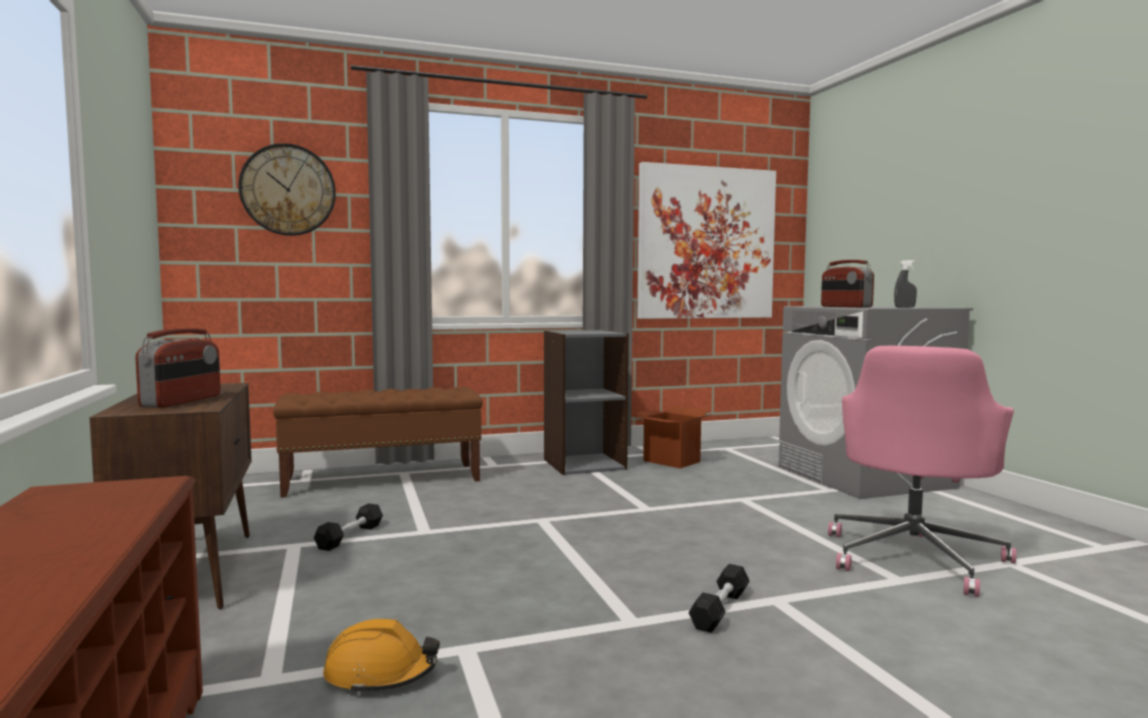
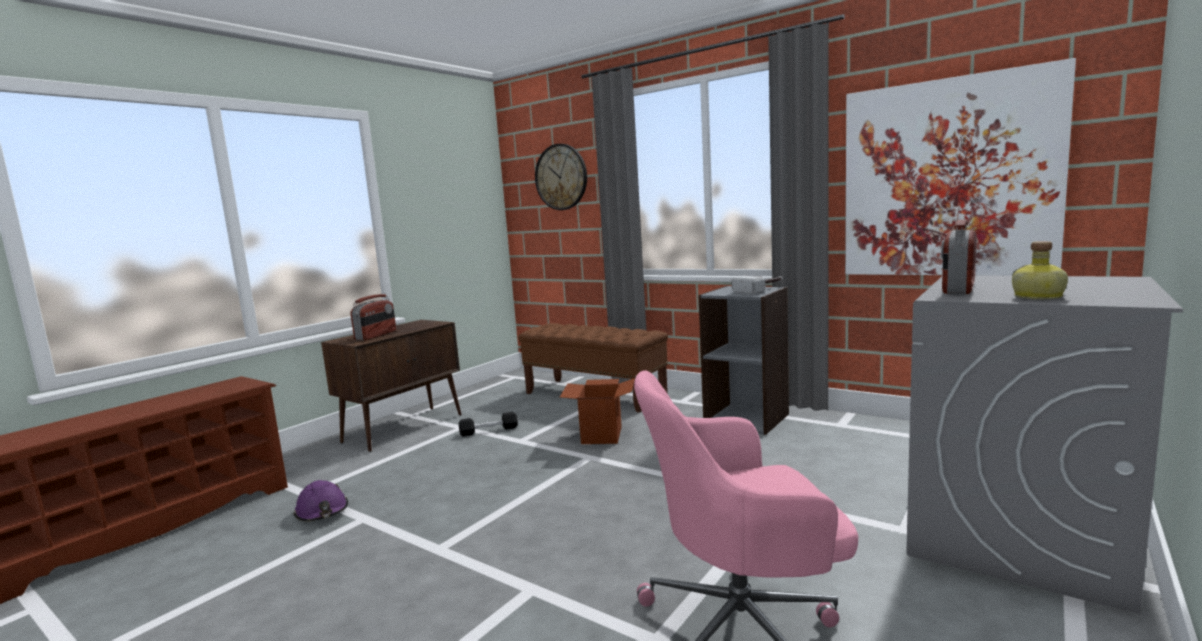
camera: 55 degrees right, 5 degrees up
radio [135,328,221,408] -> radio turned 45 degrees counterclockwise [351,294,396,340]
orange hard hat [323,619,440,696] -> purple hard hat [293,480,348,521]
cardboard box [634,405,712,468] -> cardboard box moved to [559,378,635,444]
black dumbbell [689,564,750,633] -> none
grey spray bottle [894,260,917,308] -> bottle [1012,241,1068,299]
none -> hammer [731,276,783,295]

